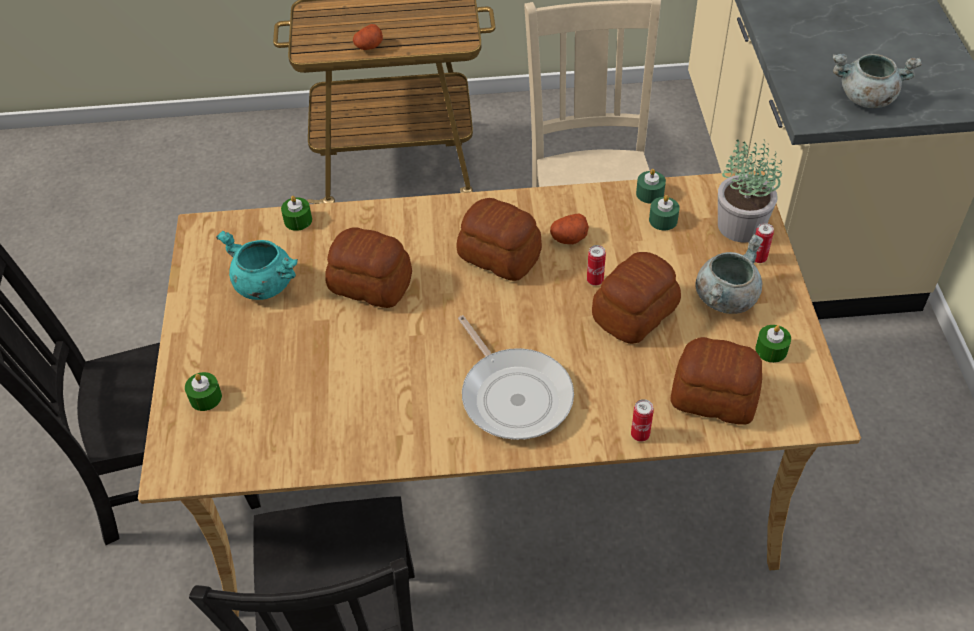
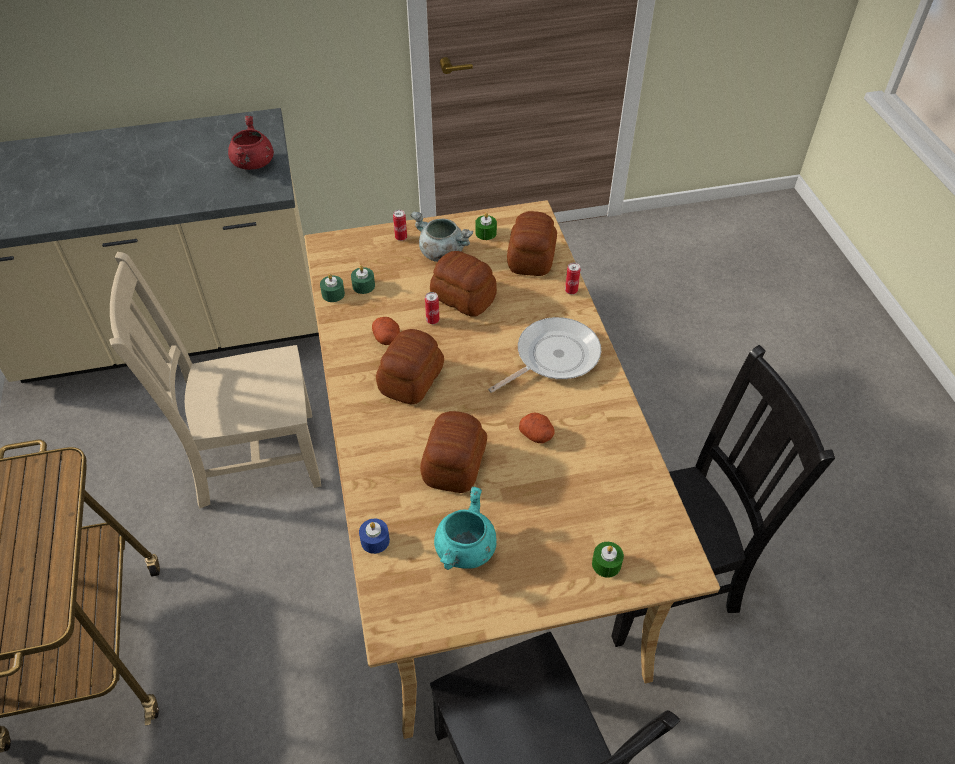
camera: 100 degrees left, 0 degrees up
green candle [281,196,312,231] -> blue candle [359,519,390,554]
potato [353,24,383,50] -> potato moved to [519,412,555,443]
potted plant [718,139,782,242] -> none
grey cooking pot [833,54,922,108] -> red cooking pot [228,116,274,170]

